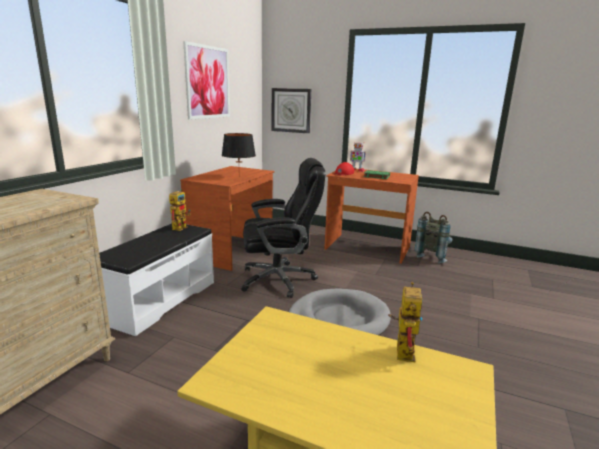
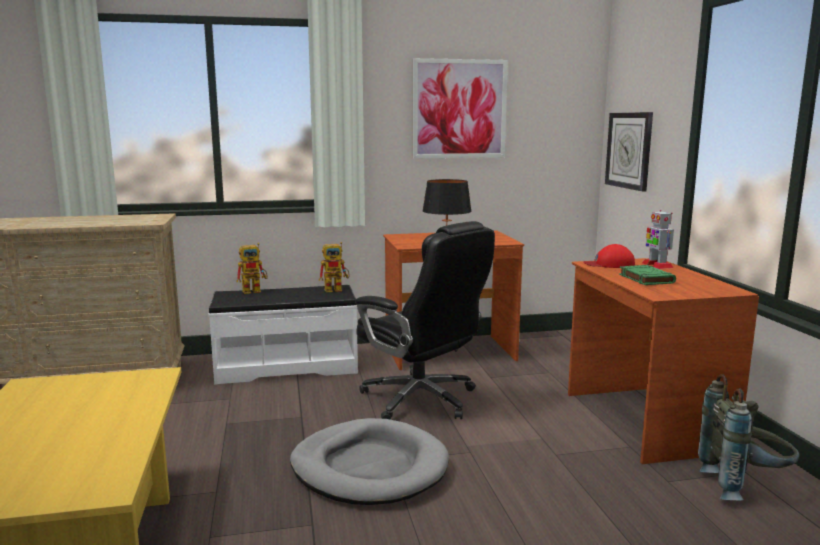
camera: 55 degrees right, 5 degrees down
toy robot [388,282,423,362] -> toy robot moved to [236,243,268,294]

